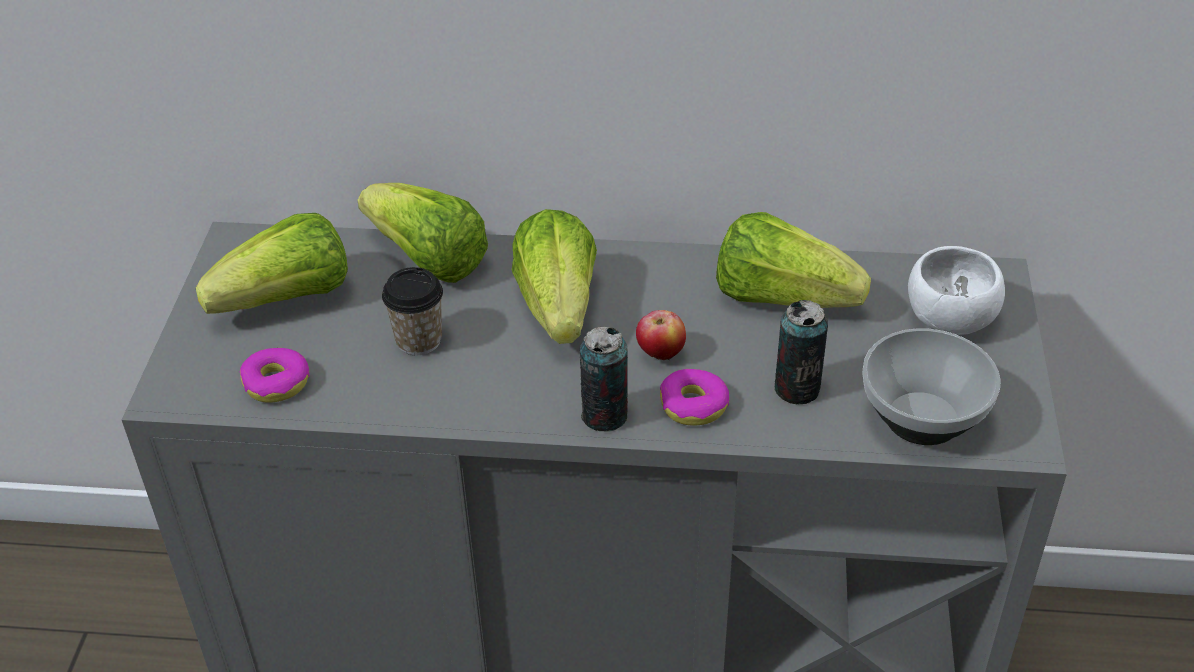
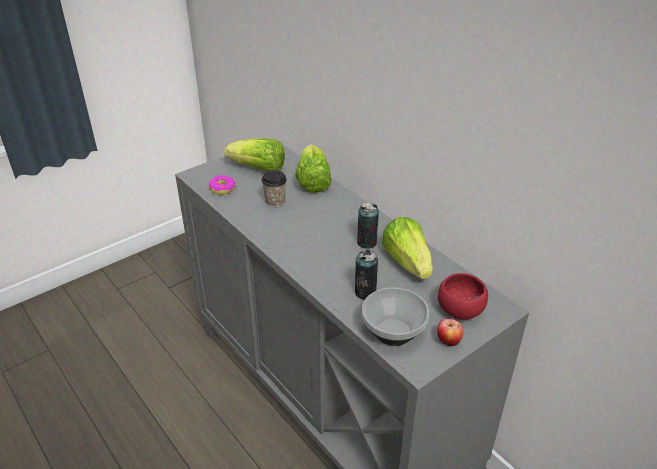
camera: 45 degrees right, 5 degrees down
lettuce [512,209,597,344] -> none
can [579,327,628,432] -> can moved to [357,202,379,249]
apple [636,310,686,360] -> apple moved to [437,319,463,347]
donut [660,369,729,426] -> none
white bowl [908,246,1005,335] -> red bowl [438,273,488,320]

